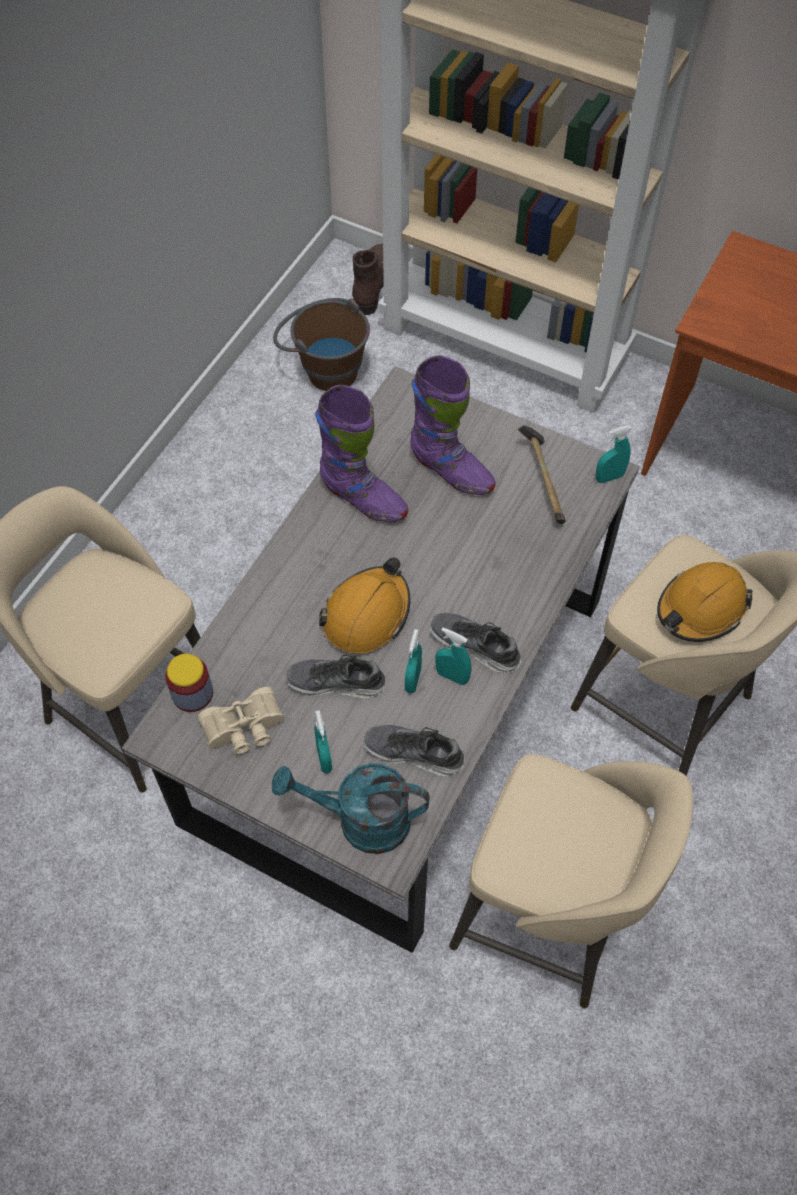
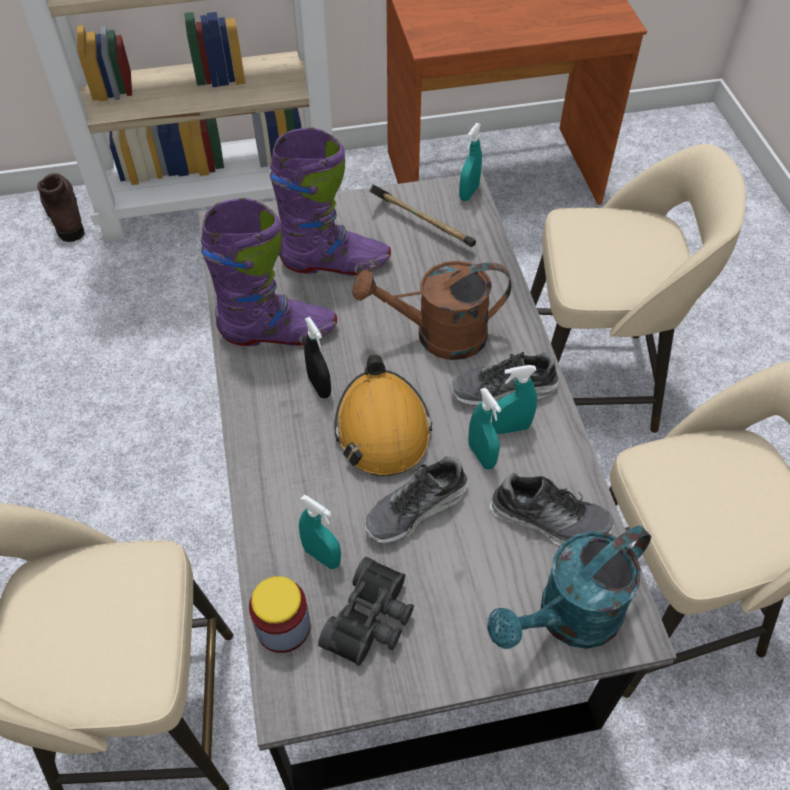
camera: 40 degrees left, 5 degrees down
beige binoculars [198,687,284,754] -> black binoculars [318,557,414,666]
brown bucket [273,298,370,391] -> none
turquoise spray bottle [314,710,332,774] -> turquoise spray bottle moved to [299,495,341,569]
shoe [364,725,465,776] -> shoe turned 135 degrees counterclockwise [490,473,614,546]
orange hard hat [657,562,752,642] -> none
none -> black spray bottle [304,317,331,398]
none -> brown watering can [353,261,512,360]

